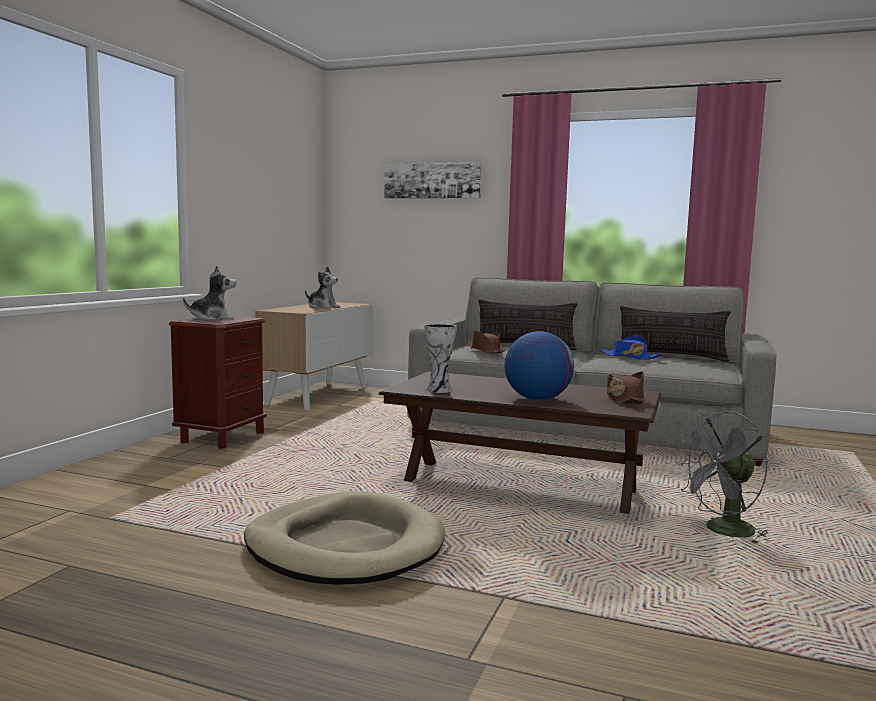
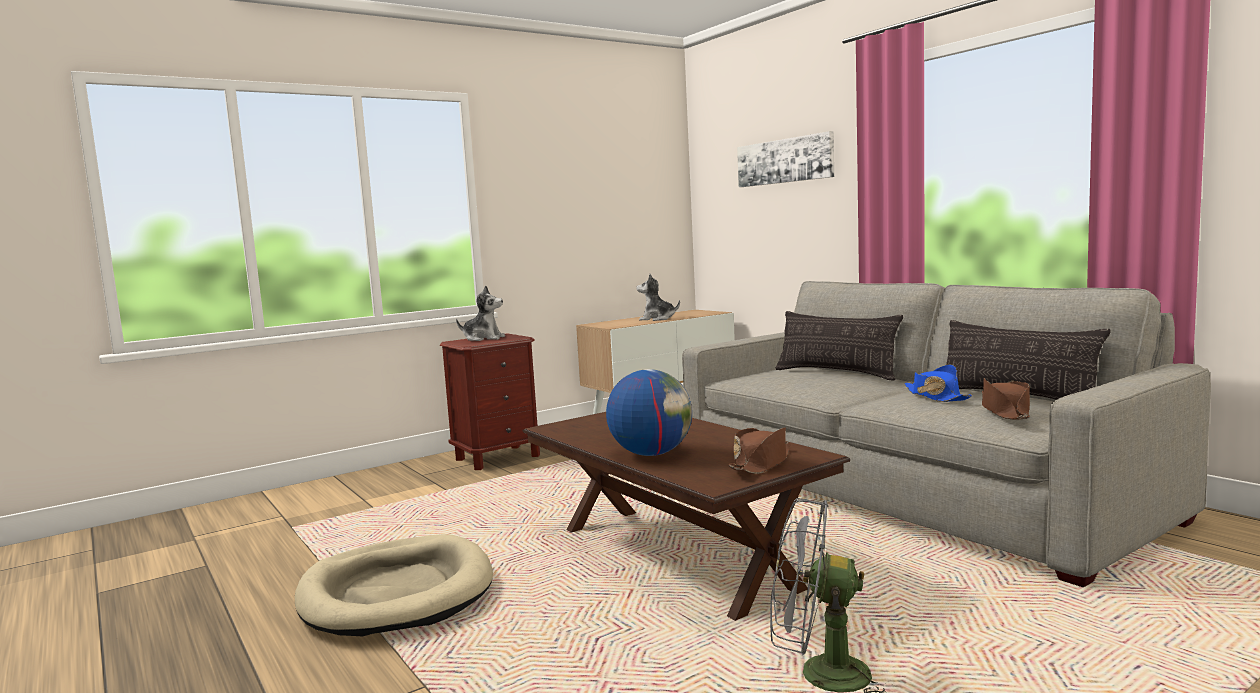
camera: 35 degrees right, 0 degrees up
plush toy [305,266,340,309] -> plush toy turned 135 degrees clockwise [636,274,680,321]
vase [425,324,457,393] -> none
brown hat [467,330,505,353] -> brown hat moved to [982,378,1030,420]

